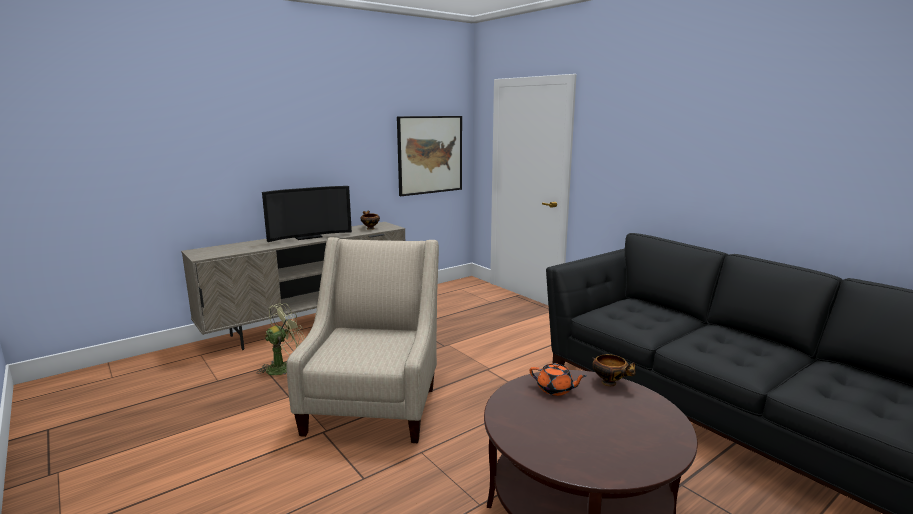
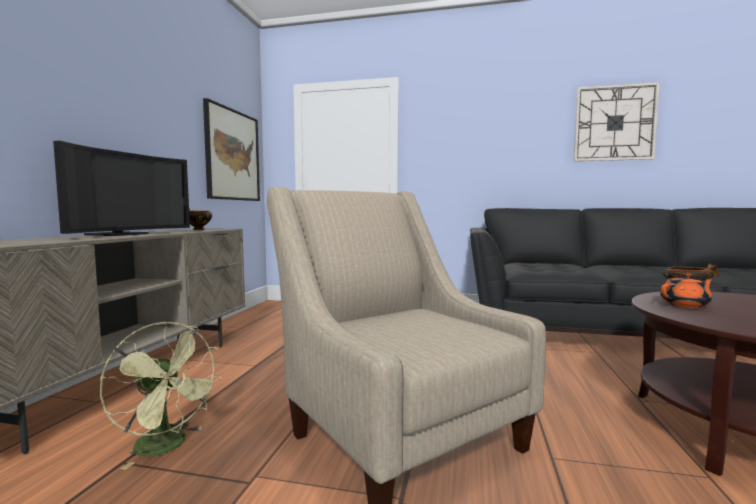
camera: 40 degrees left, 10 degrees down
green fan [259,303,305,375] -> green fan turned 120 degrees clockwise [100,322,221,470]
none -> wall clock [574,82,660,161]

